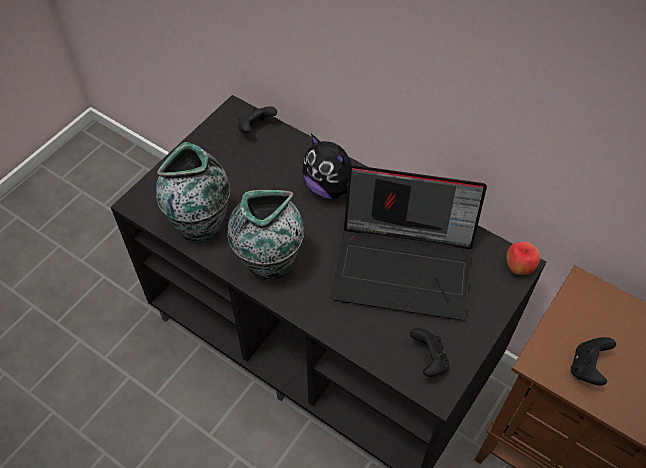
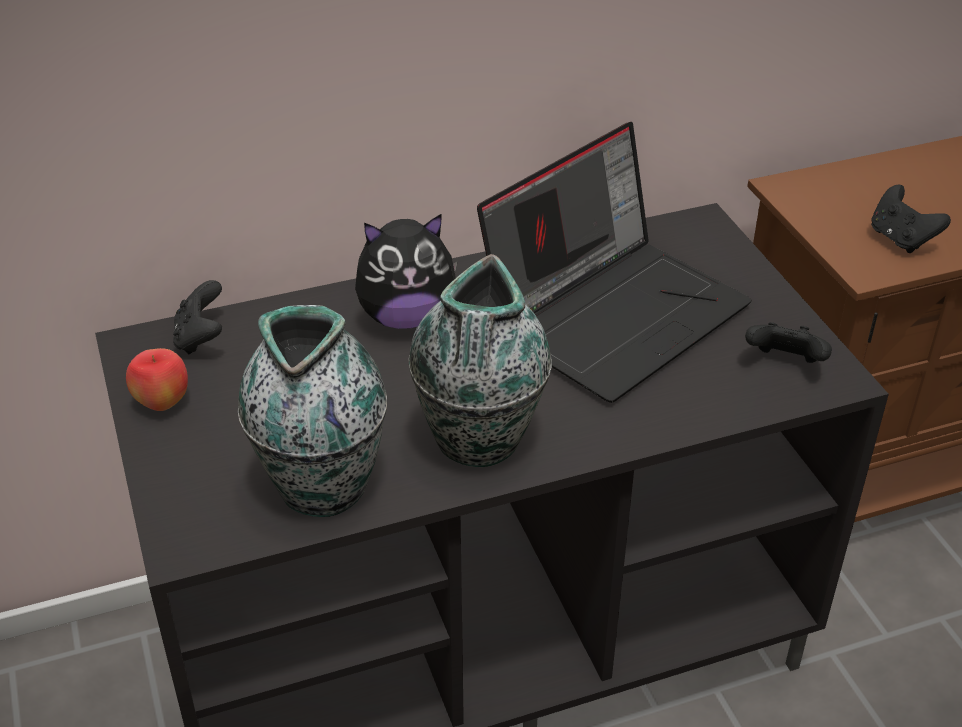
camera: 55 degrees left, 15 degrees down
apple [507,242,540,275] -> apple moved to [126,348,188,411]

